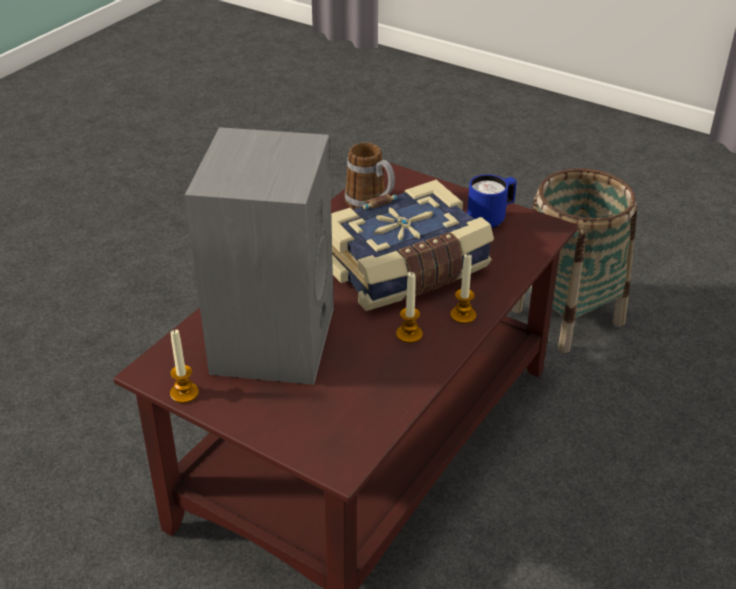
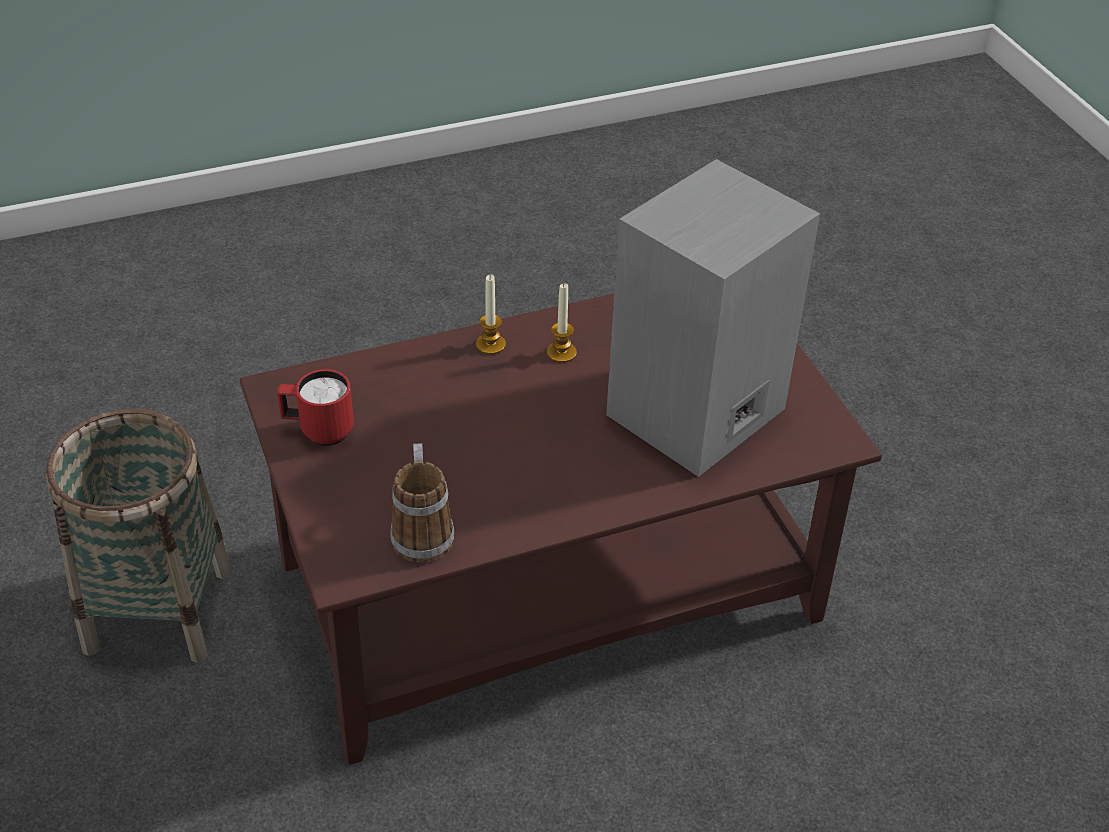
camera: 145 degrees left, 5 degrees up
candle [170,329,199,403] -> none
book [331,180,494,311] -> none
blue mug [467,174,517,229] -> red mug [277,369,354,446]

